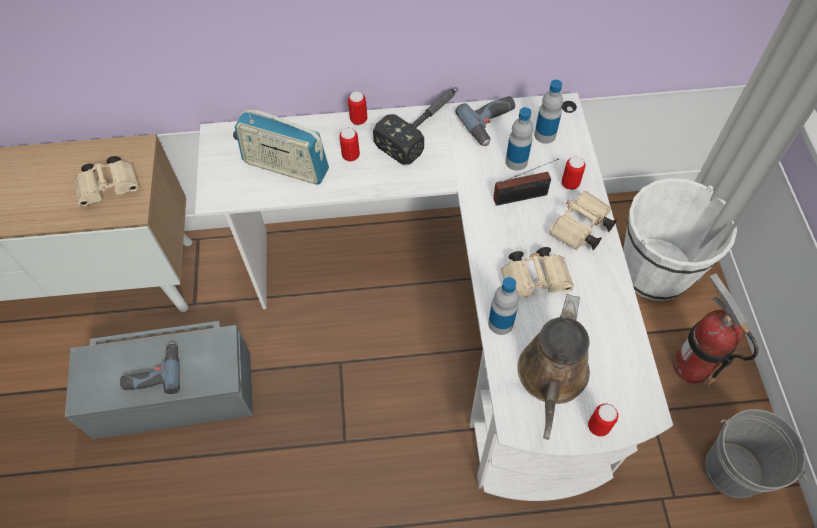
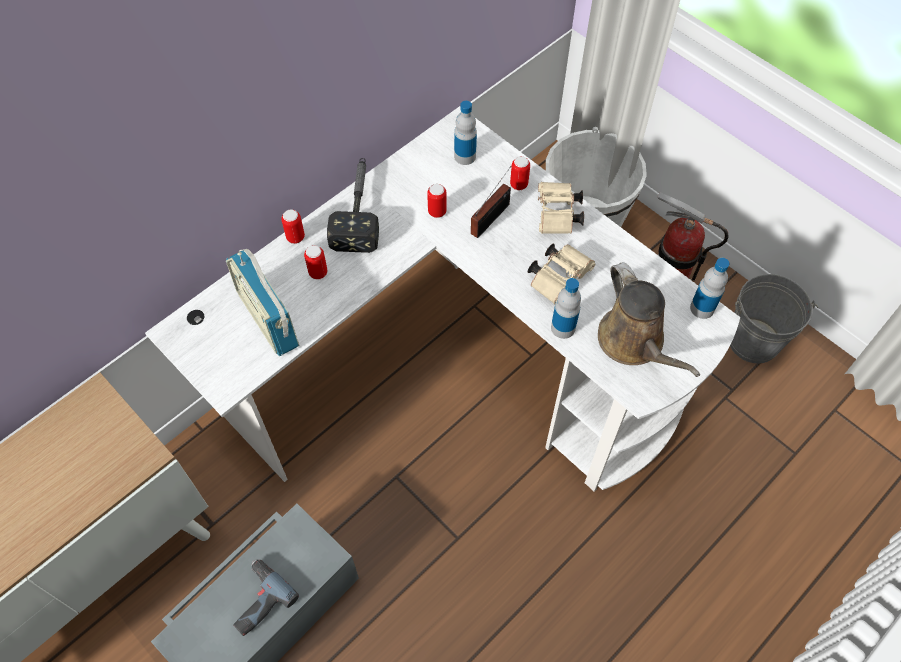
camera: 40 degrees left, 0 degrees up
beige binoculars [74,156,139,207] -> none
radio [235,109,329,185] -> radio turned 75 degrees clockwise [226,249,299,356]
power drill [455,96,515,146] -> none
bottle [505,107,533,171] -> bottle moved to [690,258,730,319]
can [588,403,618,437] -> can moved to [427,184,447,218]

